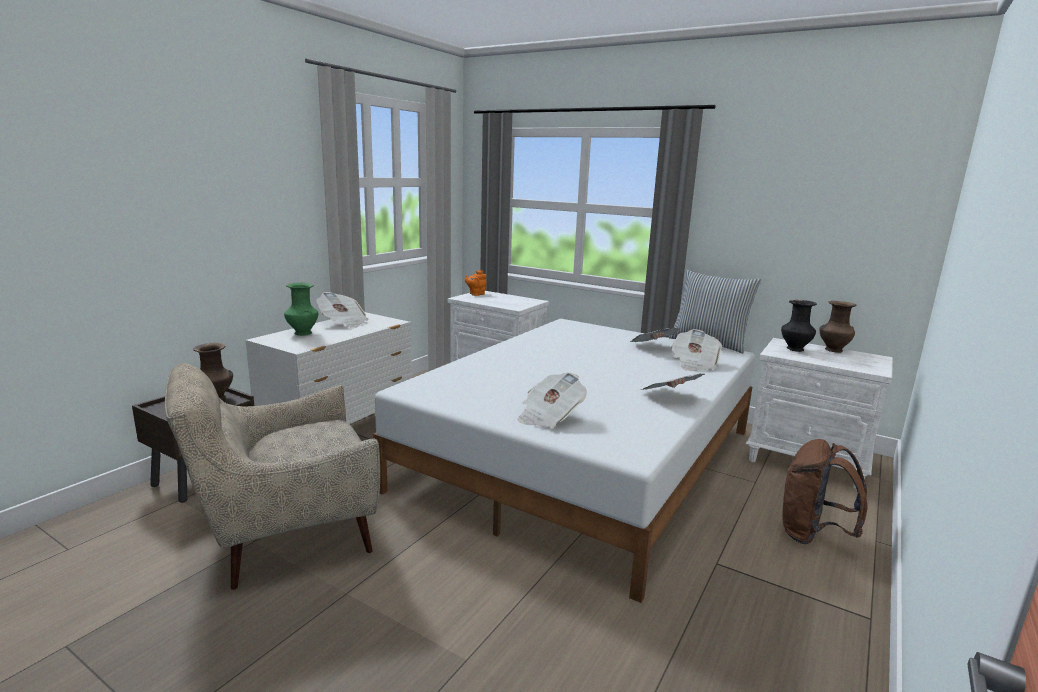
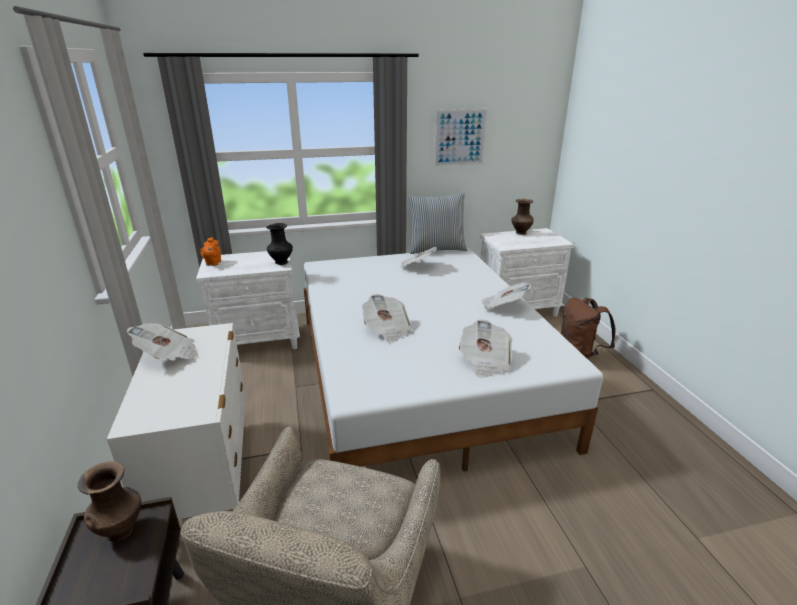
camera: 45 degrees left, 10 degrees up
green vase [284,282,318,336] -> none
newspaper [671,329,723,371] -> newspaper moved to [362,294,412,343]
black vase [781,300,817,352] -> black vase moved to [266,223,293,265]
none -> picture [434,109,488,166]

